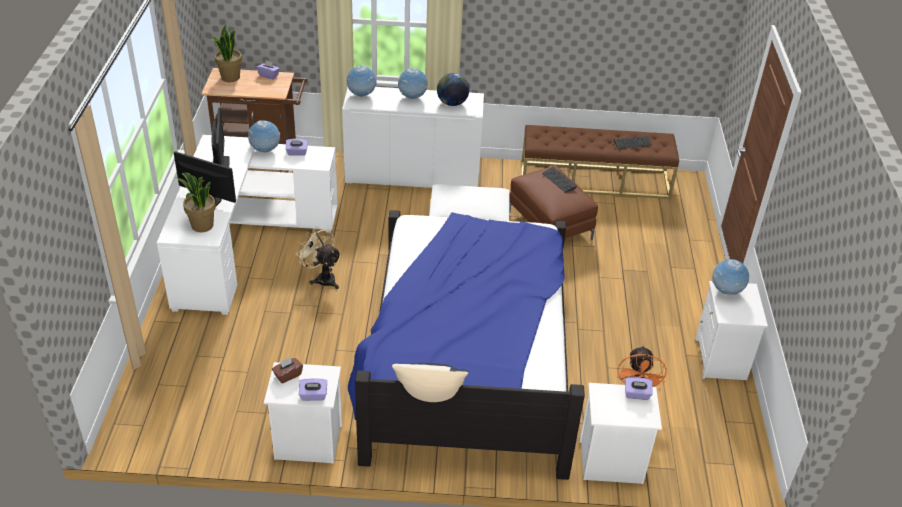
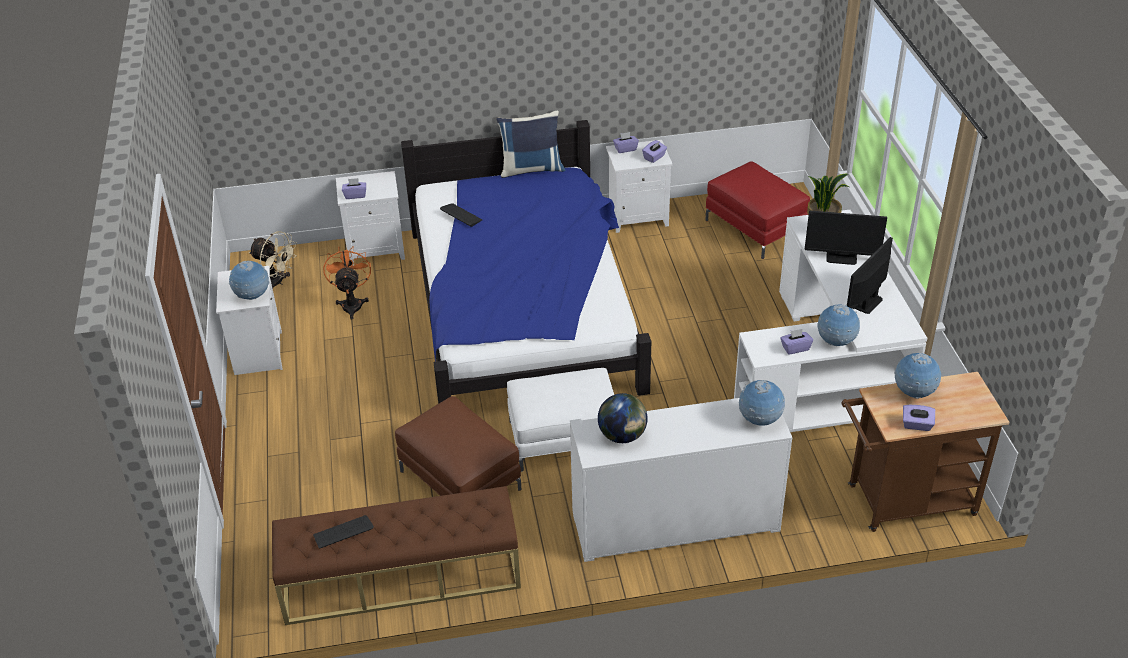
camera: 170 degrees right, 0 degrees up
potted plant [211,24,242,82] -> none
monitor [211,108,230,167] -> monitor turned 60 degrees clockwise [847,237,893,314]
brown tissue box [272,357,303,383] -> purple tissue box [642,140,667,163]
beige fan [296,226,341,289] -> beige fan moved to [249,231,297,289]
globe [398,68,428,99] -> globe moved to [894,353,941,399]
keyboard [542,167,577,193] -> keyboard moved to [440,203,482,227]
none -> red ottoman [706,161,810,259]

